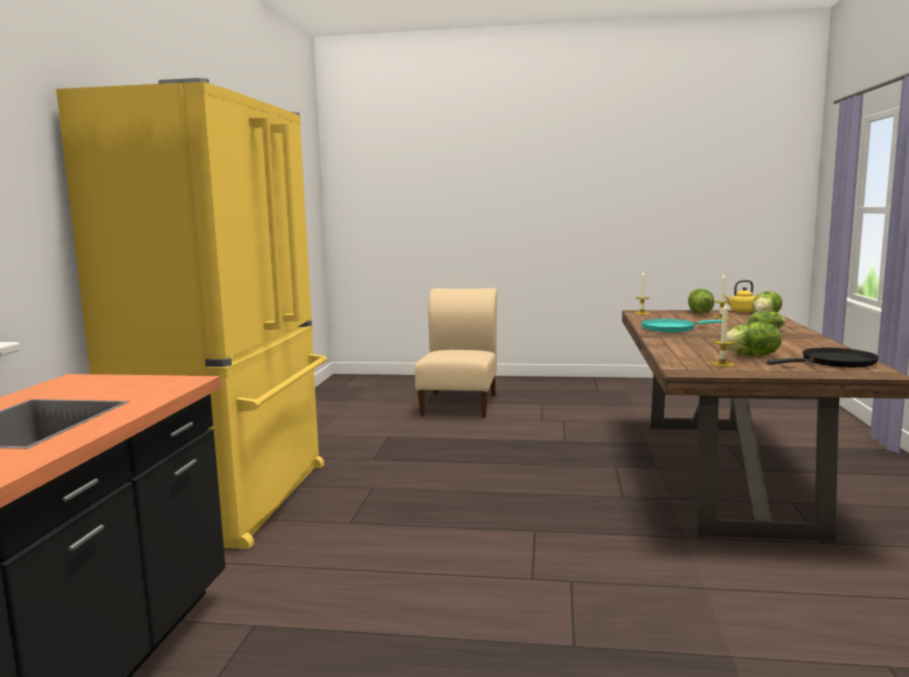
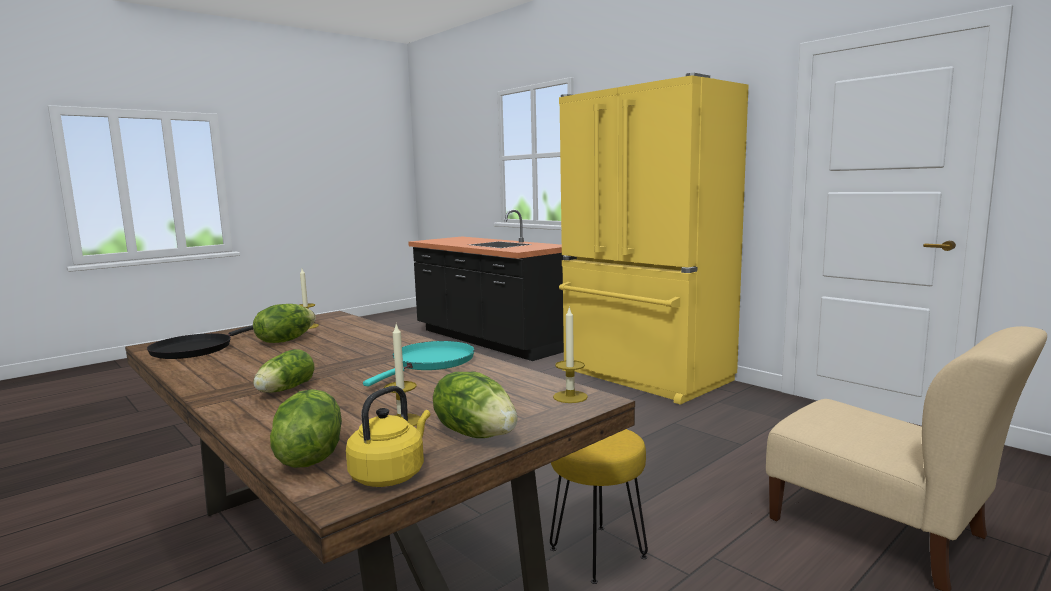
camera: 130 degrees right, 0 degrees up
none -> yellow stool [550,429,648,584]

